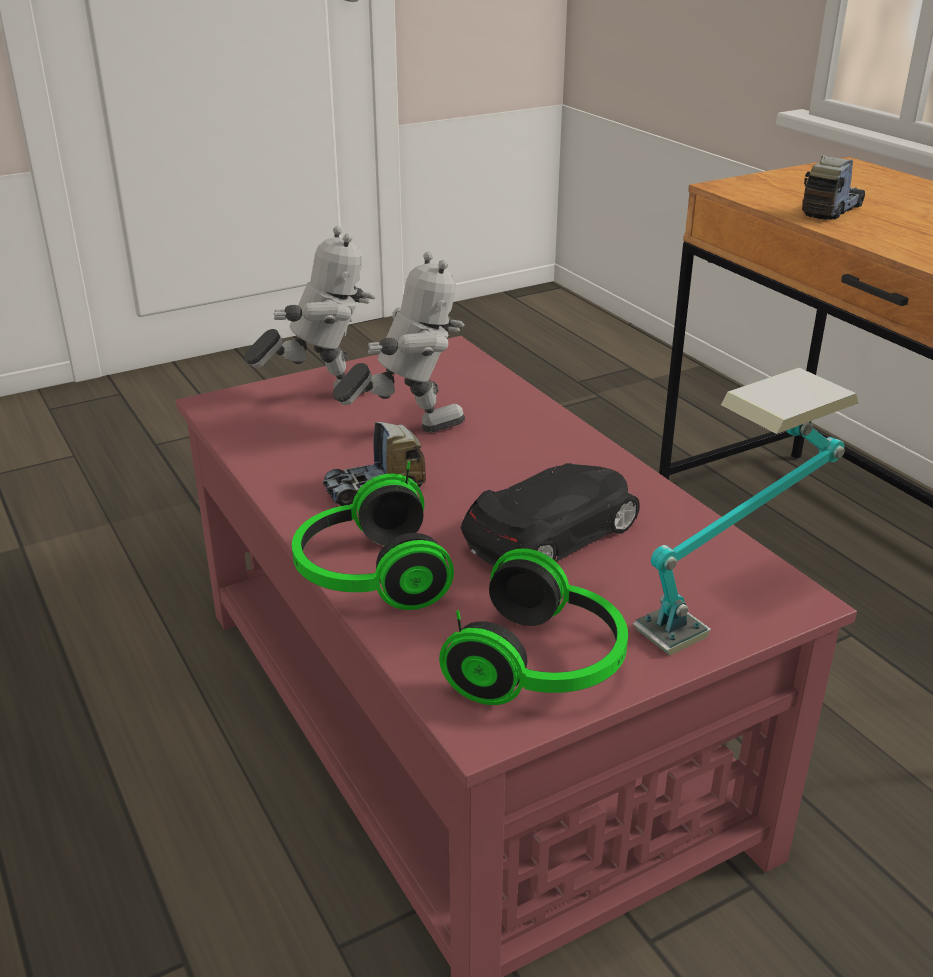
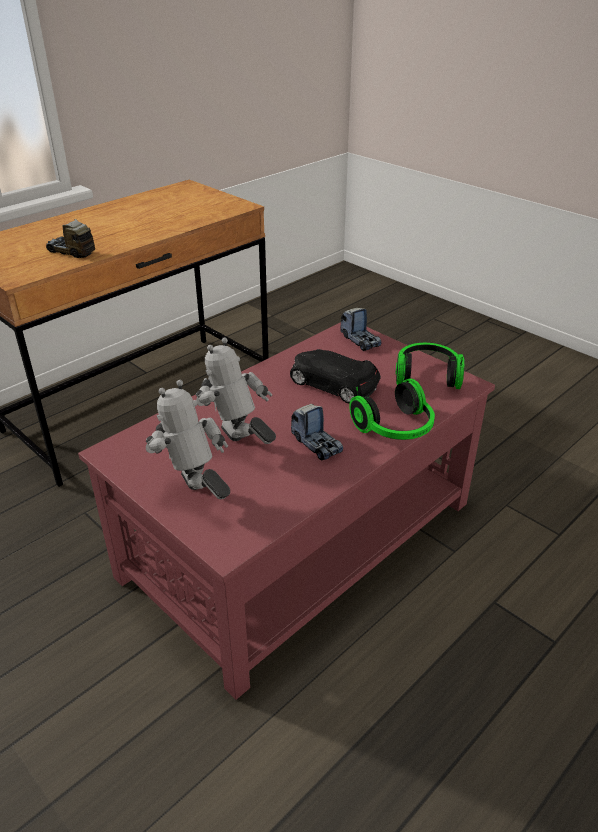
camera: 105 degrees left, 5 degrees up
table lamp [632,368,859,655] -> toy truck [340,308,382,351]

